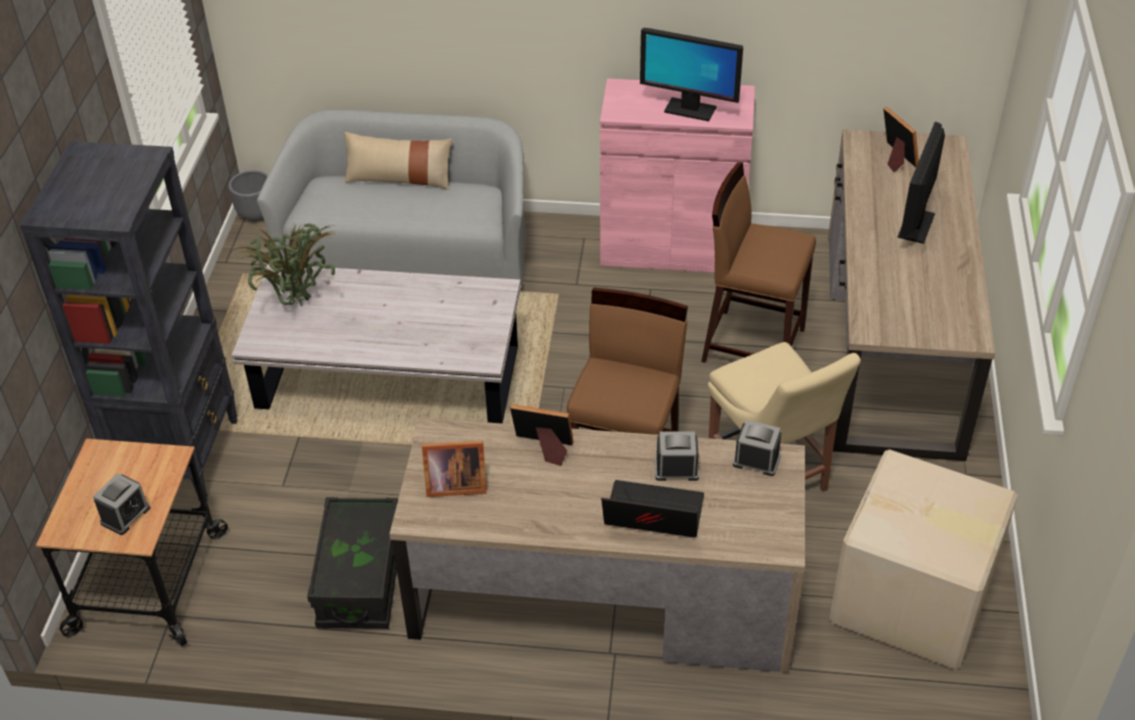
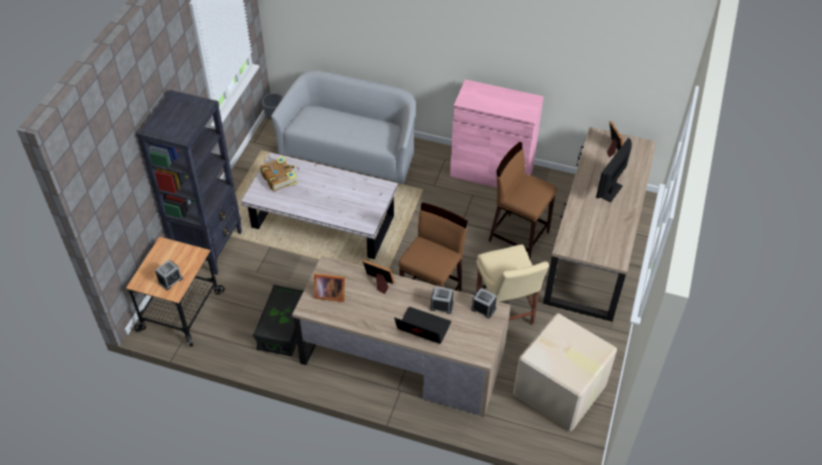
camera: 10 degrees right, 5 degrees up
potted plant [233,222,337,307] -> book [260,156,298,192]
beige pillow [345,132,452,190] -> none
monitor [640,28,743,121] -> none

